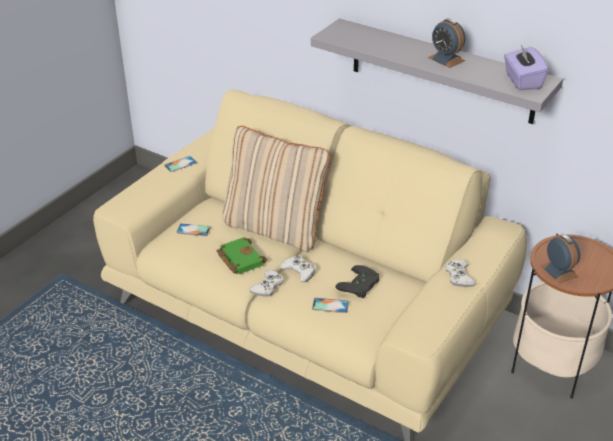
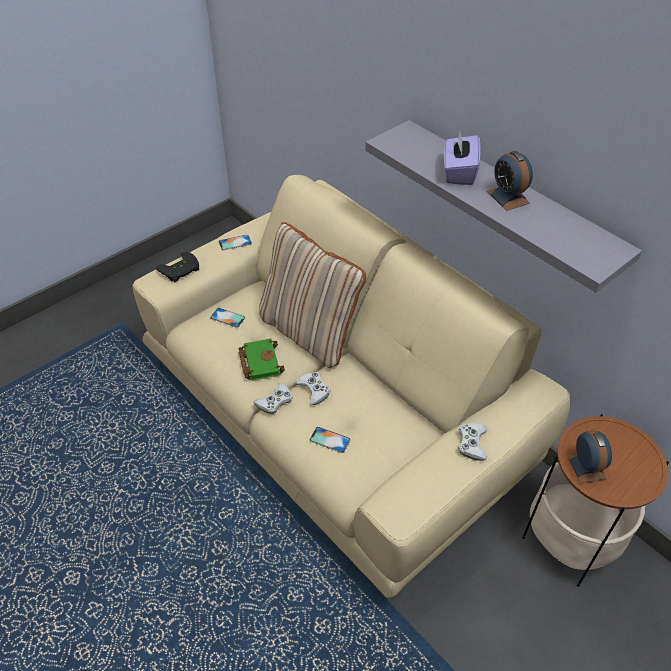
camera: 15 degrees right, 10 degrees up
black game controller [335,265,379,298] -> black game controller moved to [156,252,199,283]
purple tissue box [504,45,549,90] -> purple tissue box moved to [444,132,481,185]

